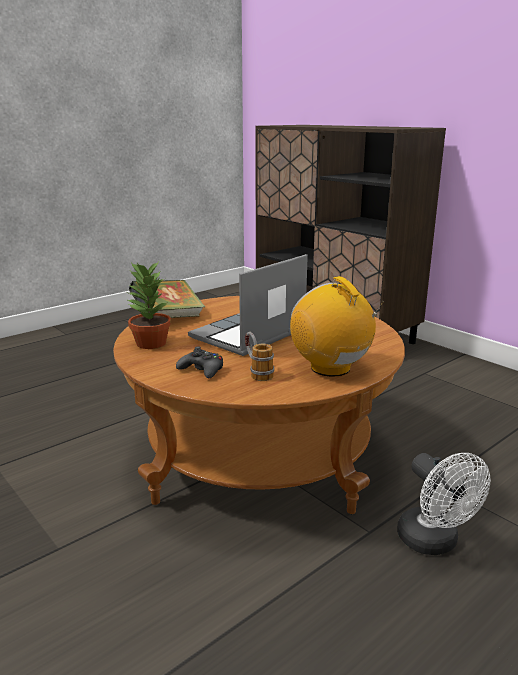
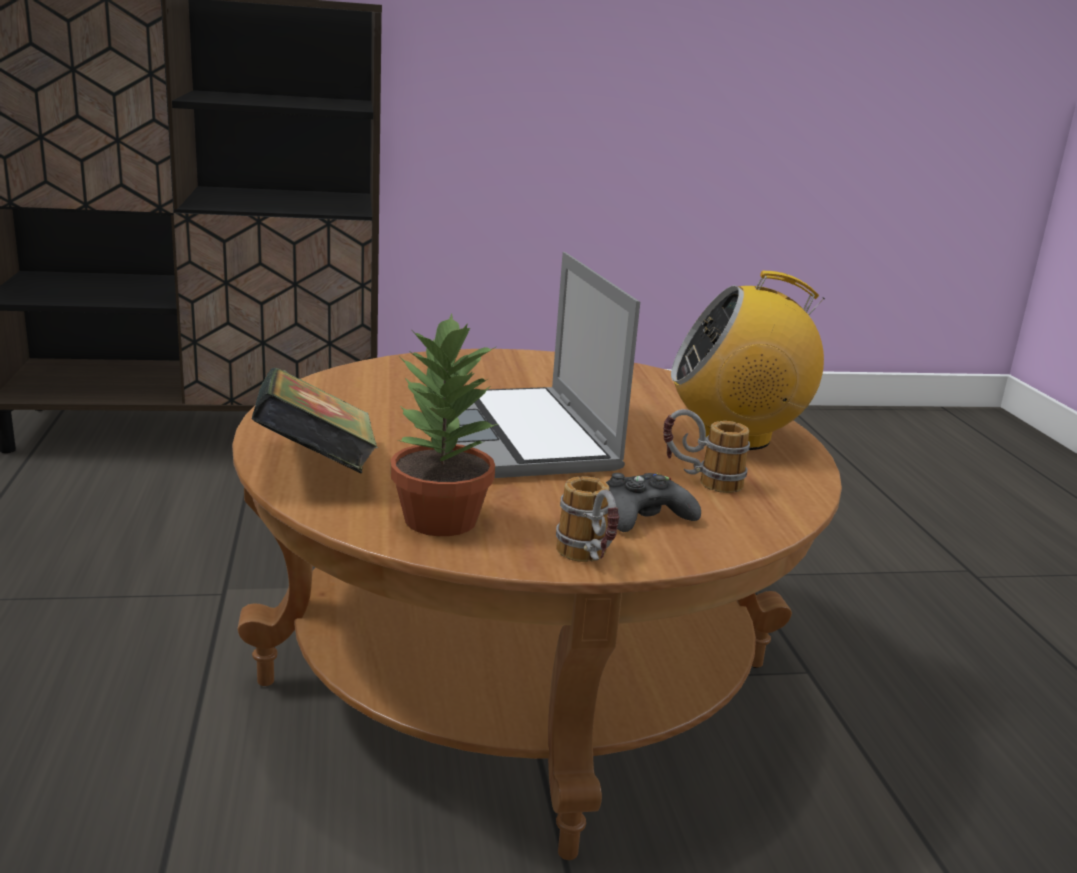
camera: 60 degrees left, 0 degrees up
white fan [397,453,491,555] -> none
none -> mug [556,476,620,562]

